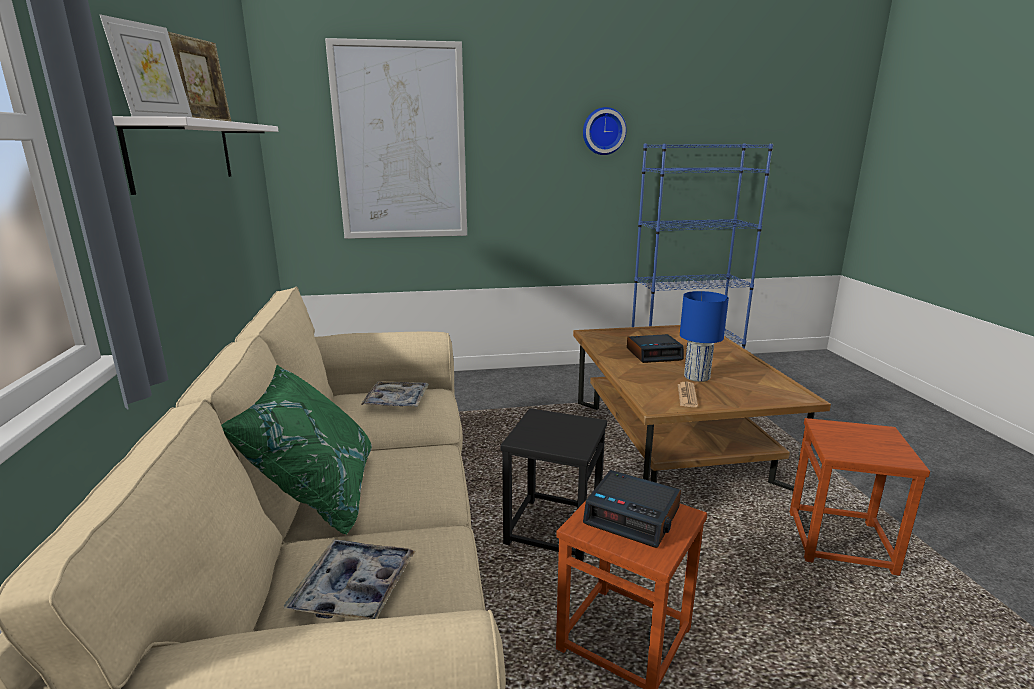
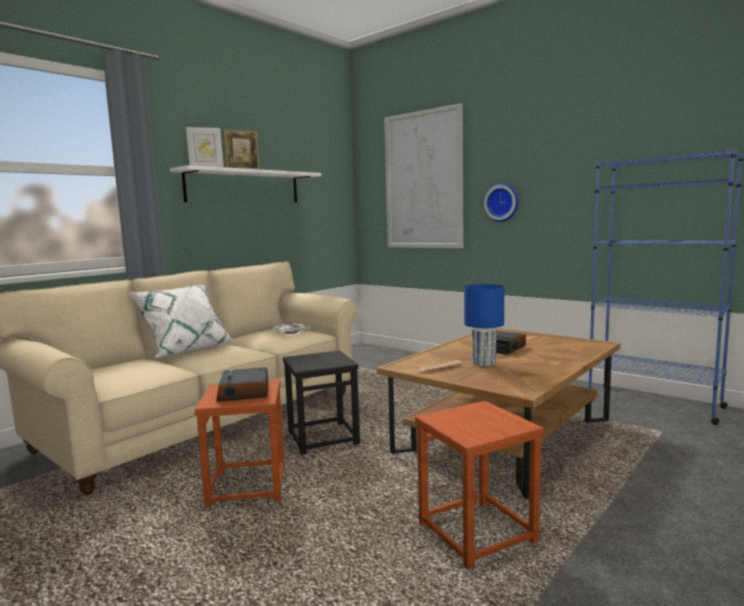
camera: 50 degrees right, 10 degrees down
green pillow [221,365,372,535] -> white pillow [130,285,234,358]
tray [283,540,416,620] -> none
wall clock [583,107,627,155] -> wall clock moved to [484,184,519,222]

